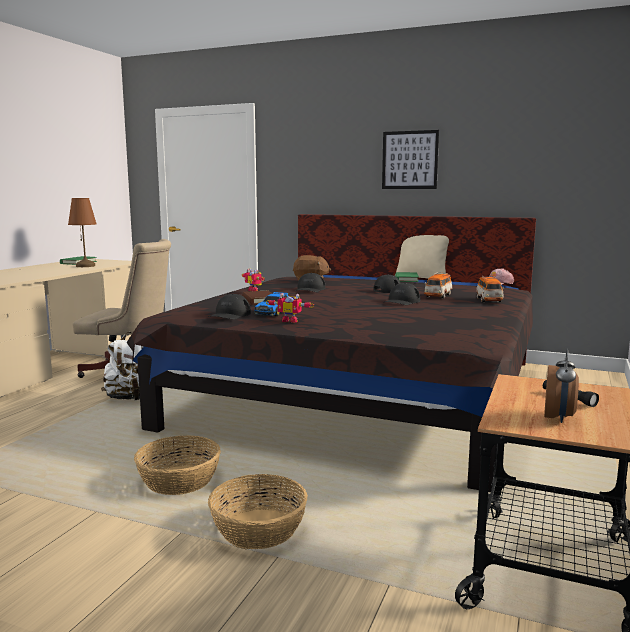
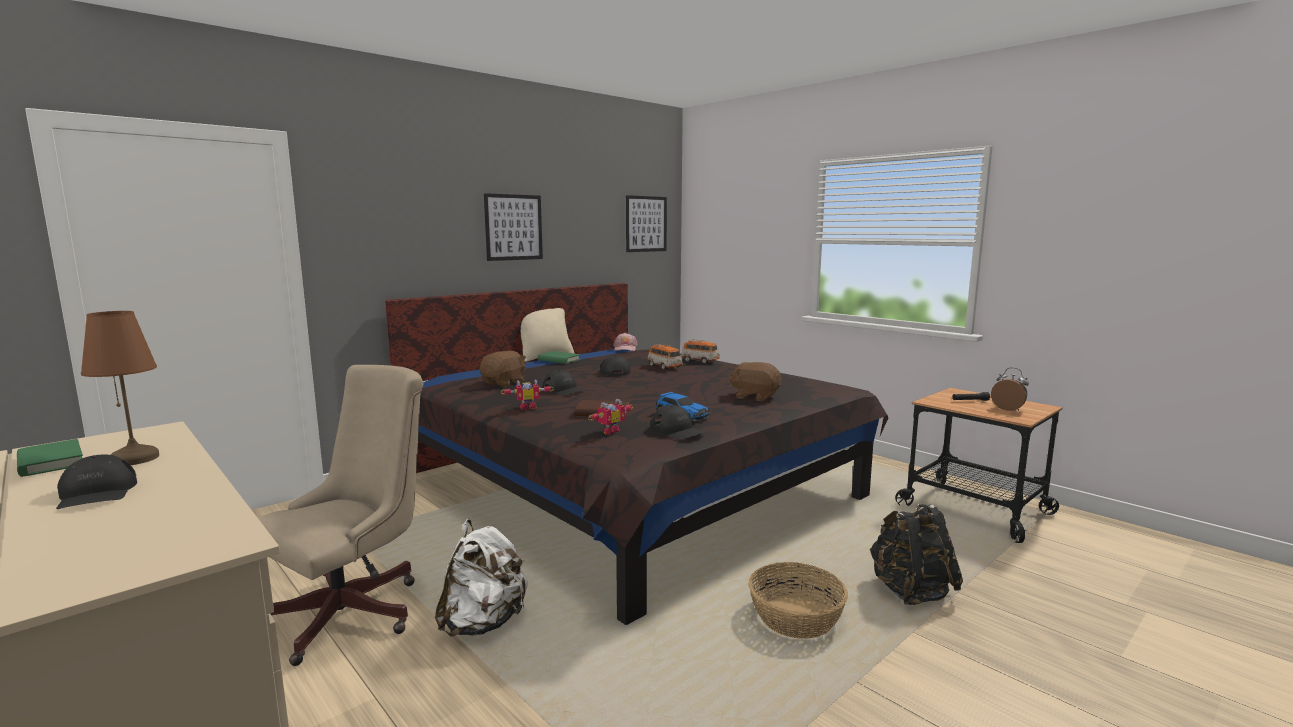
camera: 65 degrees left, 0 degrees up
basket [208,474,308,549] -> black backpack [869,504,963,605]
toy robot [266,293,314,323] -> toy robot moved to [588,399,633,435]
black cap [383,283,420,305] -> black cap moved to [56,455,137,509]
none -> picture [626,195,667,252]
none -> brown plush toy [729,362,781,401]

